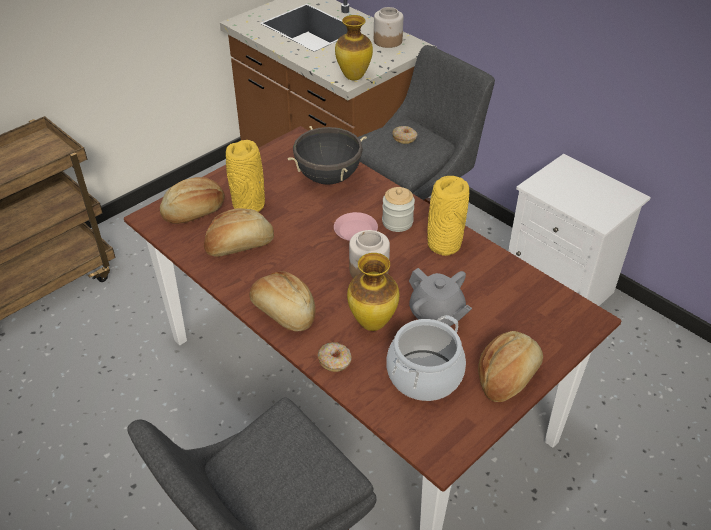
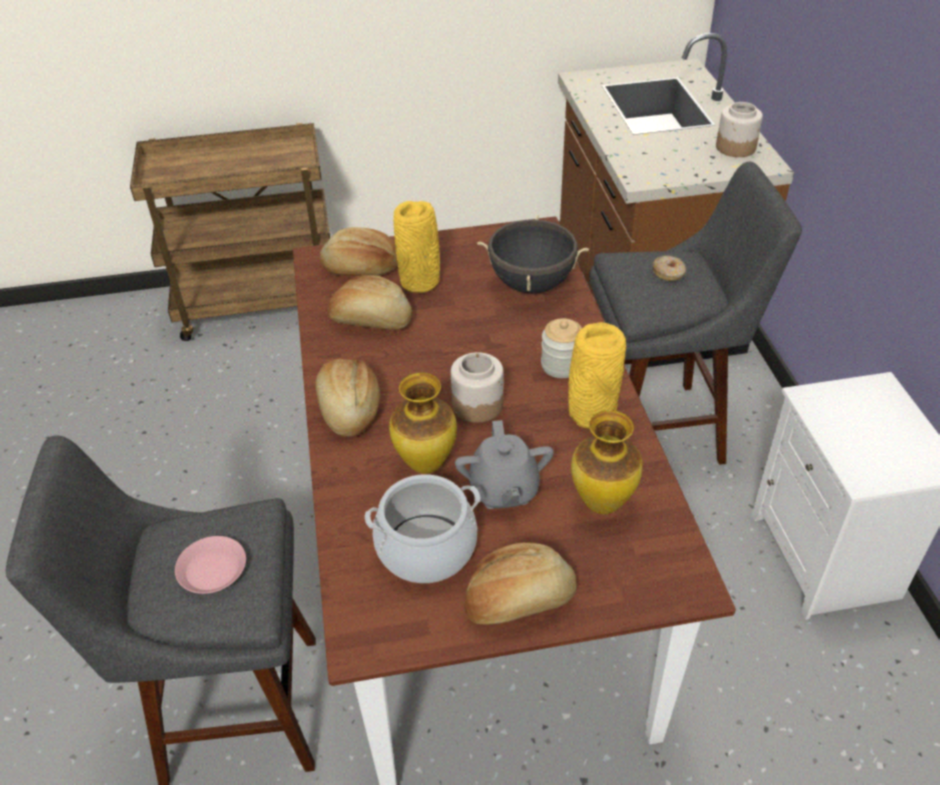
camera: 35 degrees right, 0 degrees up
donut [317,342,352,372] -> none
pink plate [334,212,378,241] -> pink plate moved to [175,536,246,594]
vase [335,15,373,80] -> vase moved to [571,410,643,514]

